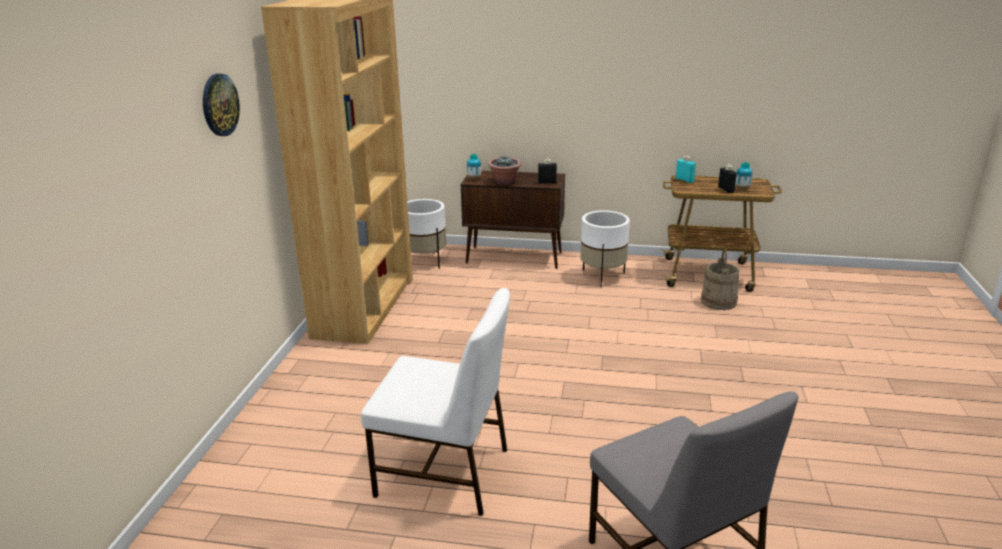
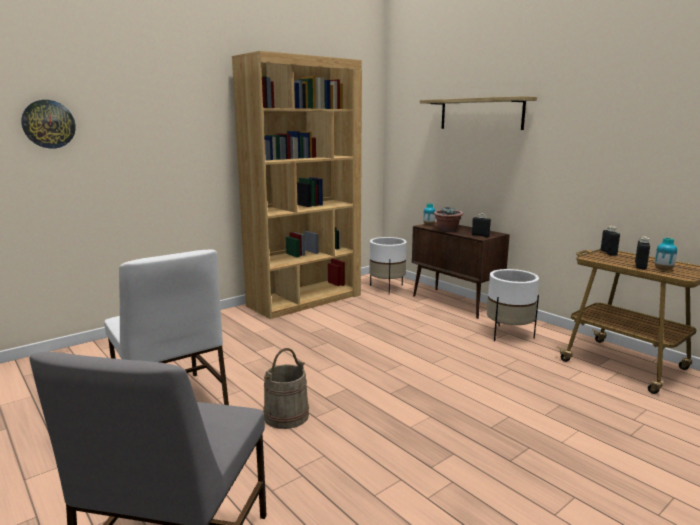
camera: 40 degrees right, 10 degrees down
wall clock [203,74,240,136] -> wall clock moved to [21,100,76,149]
turquoise bottle [676,156,696,183] -> black bottle [601,226,620,255]
beige bucket [701,249,739,310] -> beige bucket moved to [263,348,309,429]
none -> shelf [420,96,537,130]

